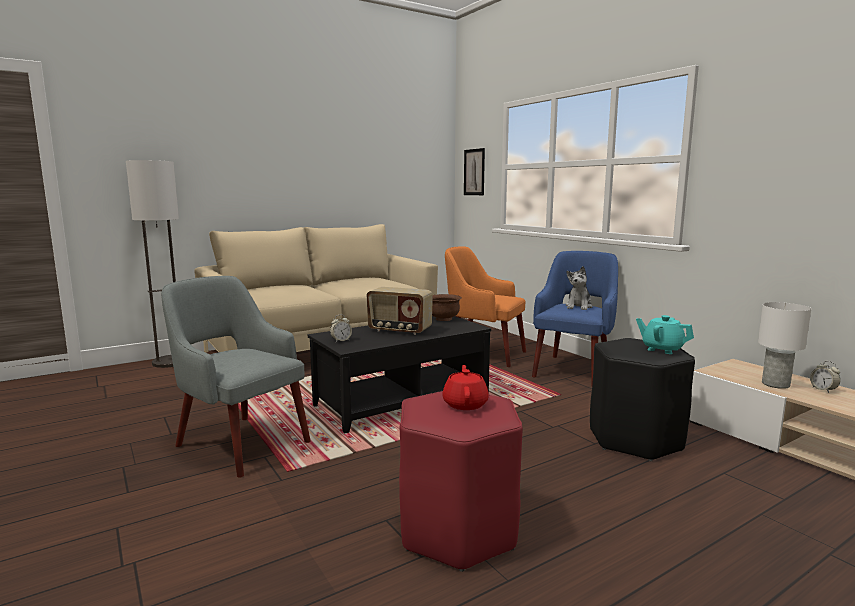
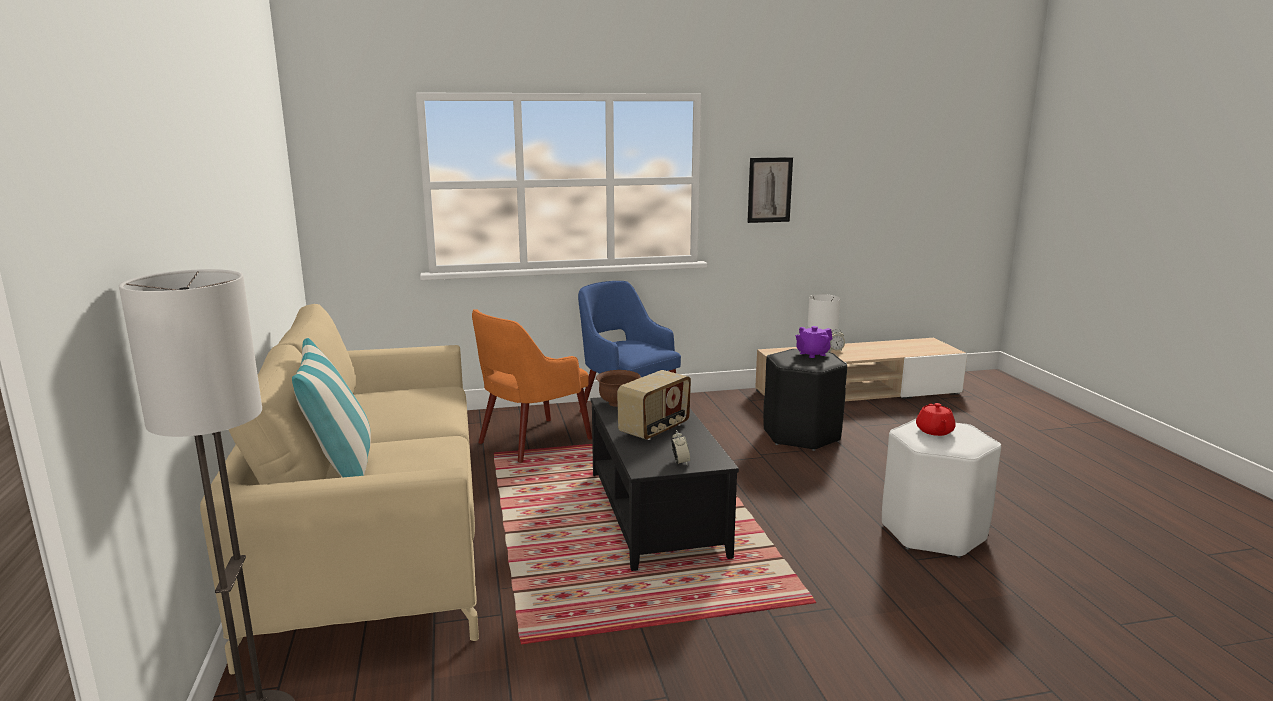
camera: 70 degrees left, 5 degrees up
grey armchair [161,276,311,478] -> none
red stool [399,391,523,572] -> white stool [882,419,1001,558]
red teapot [442,365,489,410] -> red teapot turned 105 degrees counterclockwise [916,403,956,436]
picture [464,148,485,195] -> picture moved to [747,157,793,223]
plush toy [566,266,593,310] -> none
turquoise teapot [636,315,694,354] -> purple teapot [796,326,833,358]
none -> pillow [292,338,371,477]

